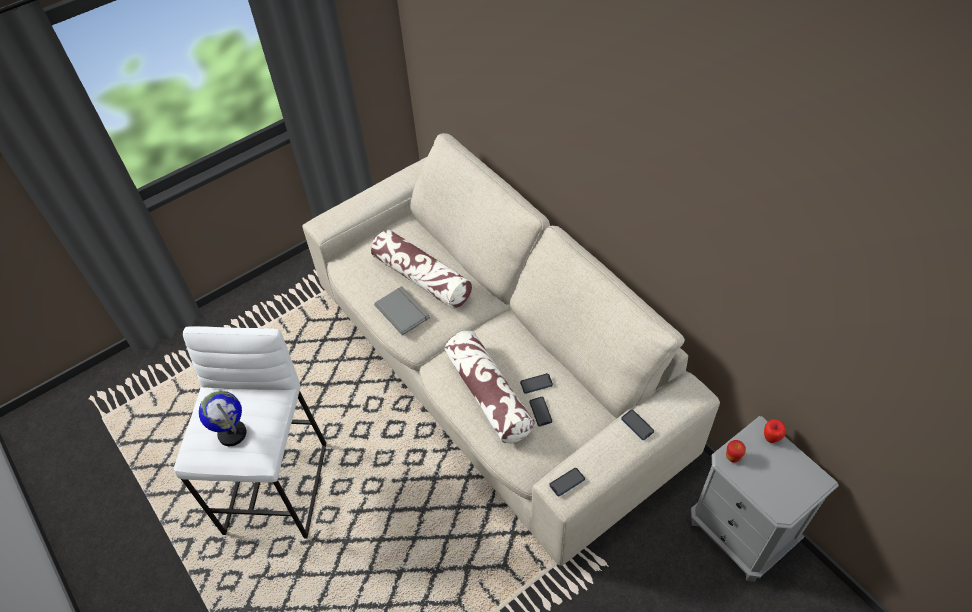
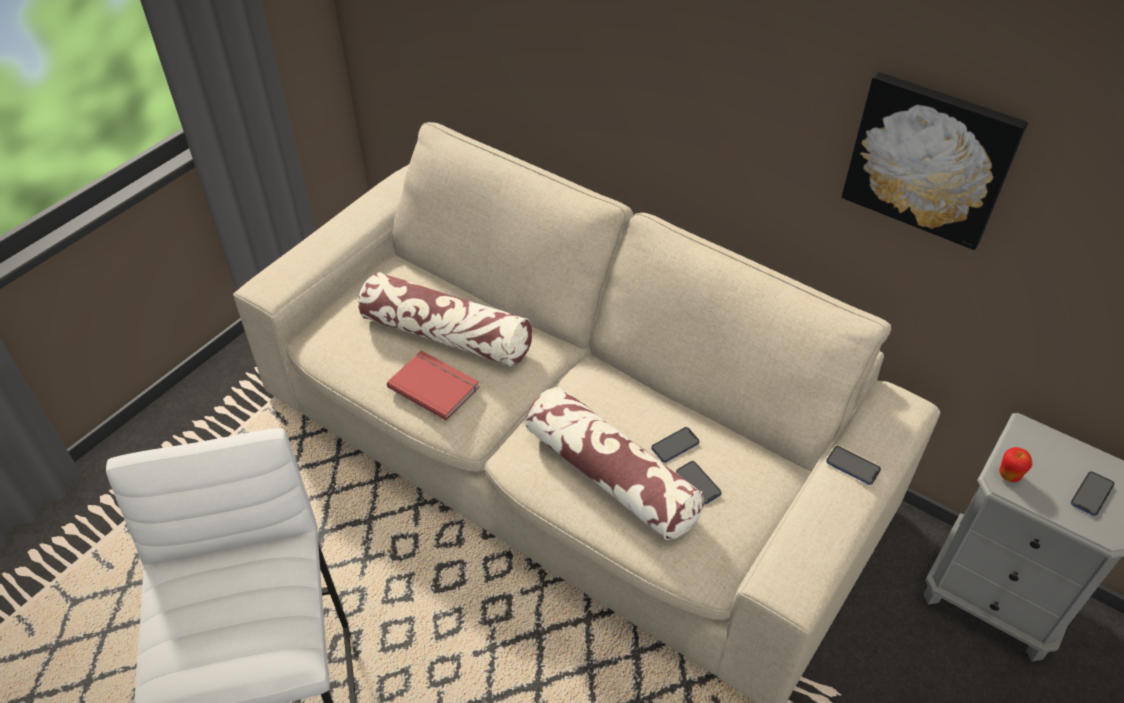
camera: 20 degrees left, 5 degrees down
globe [199,391,247,446] -> none
grey book [374,286,430,335] -> red book [387,351,479,421]
phone [549,468,585,496] -> phone moved to [1071,471,1115,516]
apple [764,419,786,443] -> none
none -> picture [842,72,1028,250]

